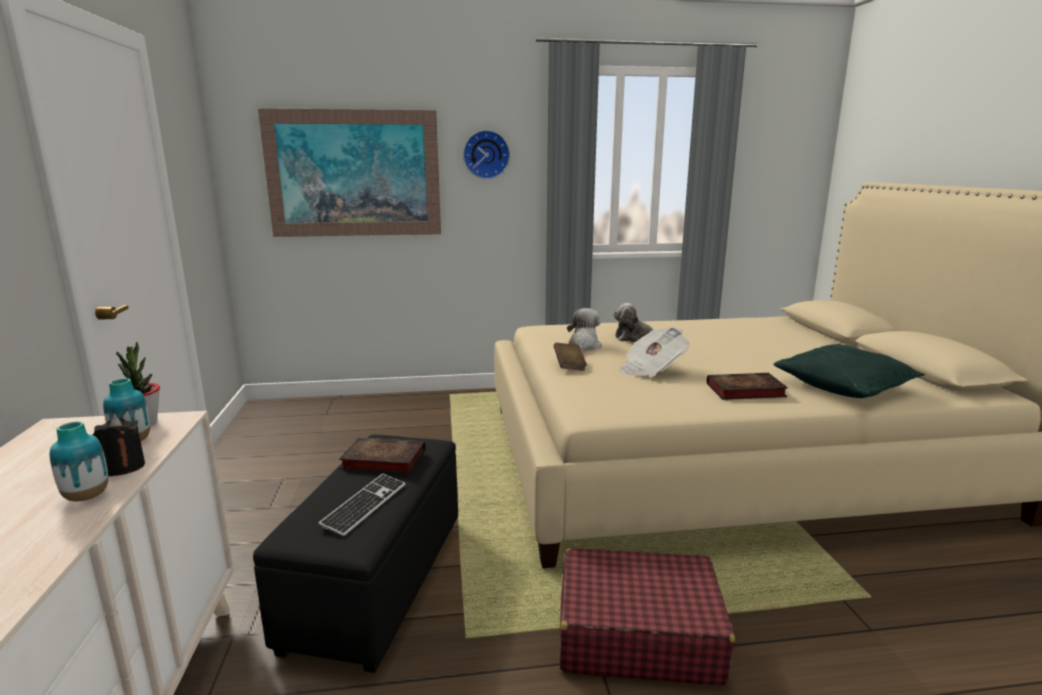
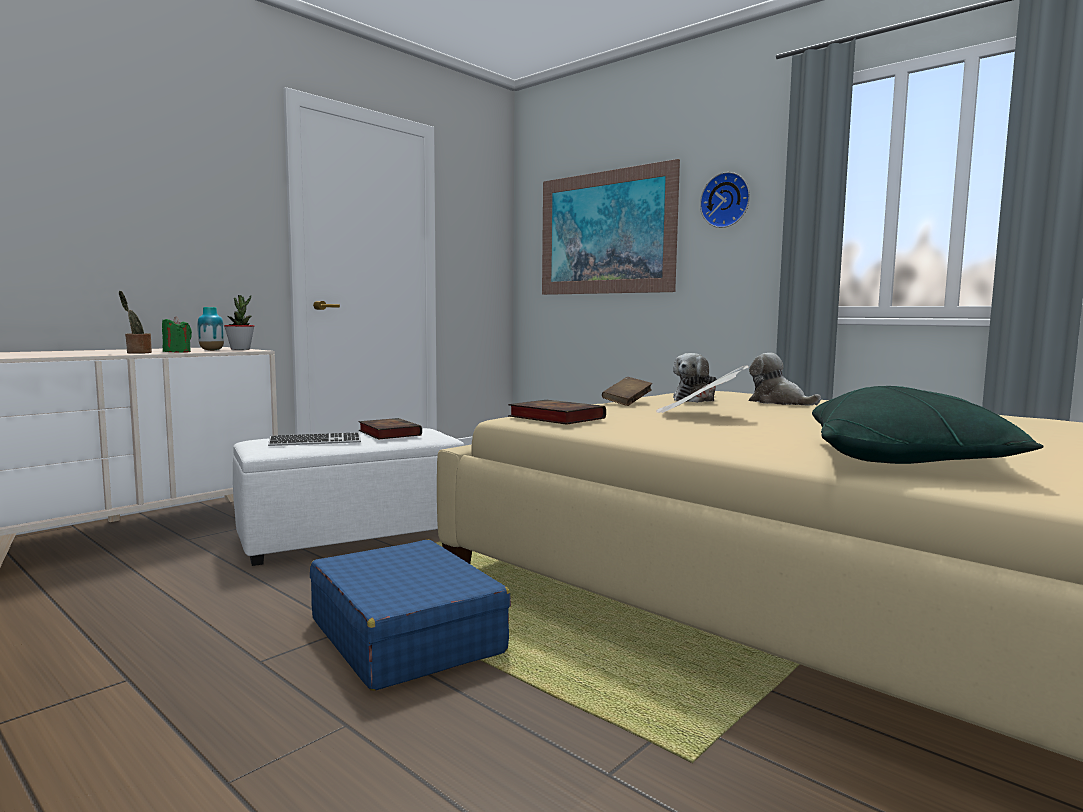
camera: 50 degrees right, 10 degrees down
vase [50,421,108,501] -> potted plant [119,291,152,354]
black candle [93,416,145,476] -> green candle [162,317,192,353]
black ottoman [253,434,458,673] -> white ottoman [233,428,465,566]
red suitcase [560,548,735,685] -> blue suitcase [310,540,511,691]
plush toy [567,308,602,353] -> plush toy turned 150 degrees clockwise [673,353,717,403]
book [707,373,788,400] -> book moved to [508,400,606,425]

